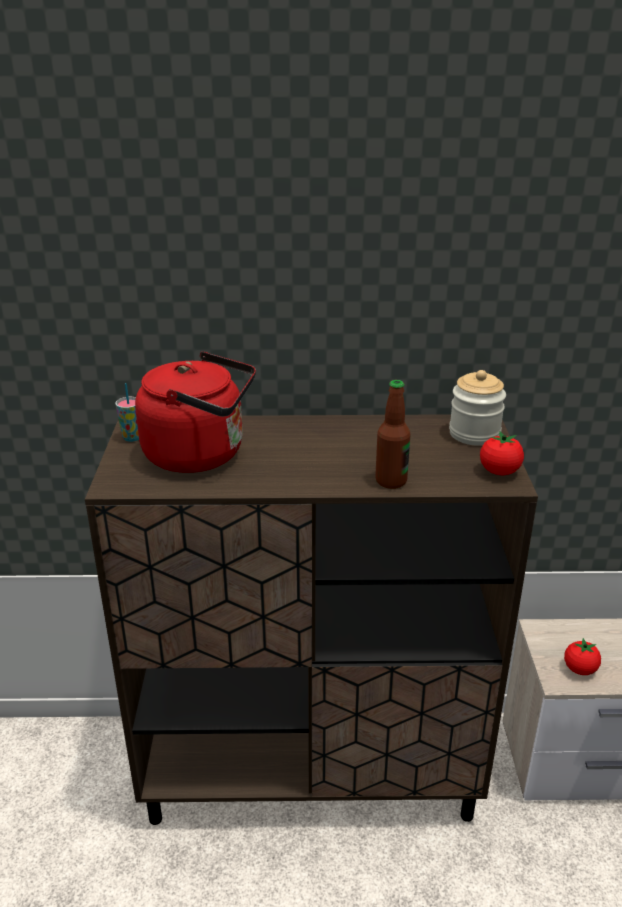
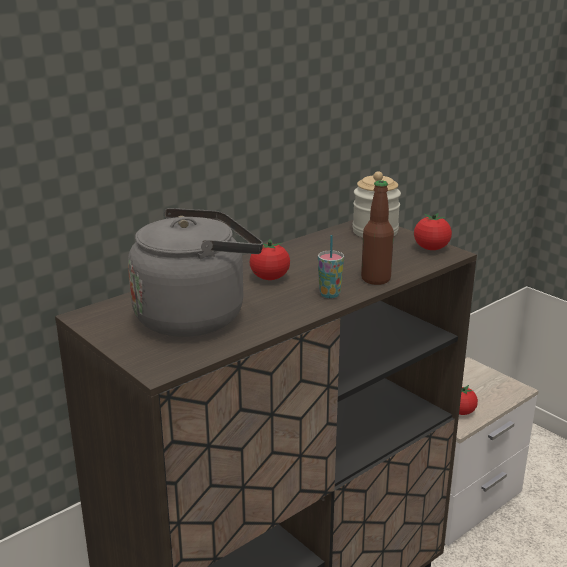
camera: 40 degrees left, 5 degrees down
cup [115,383,139,442] -> cup moved to [318,235,344,298]
red kettle [135,352,256,473] -> grey kettle [128,208,263,337]
none -> tomato [250,239,290,280]

